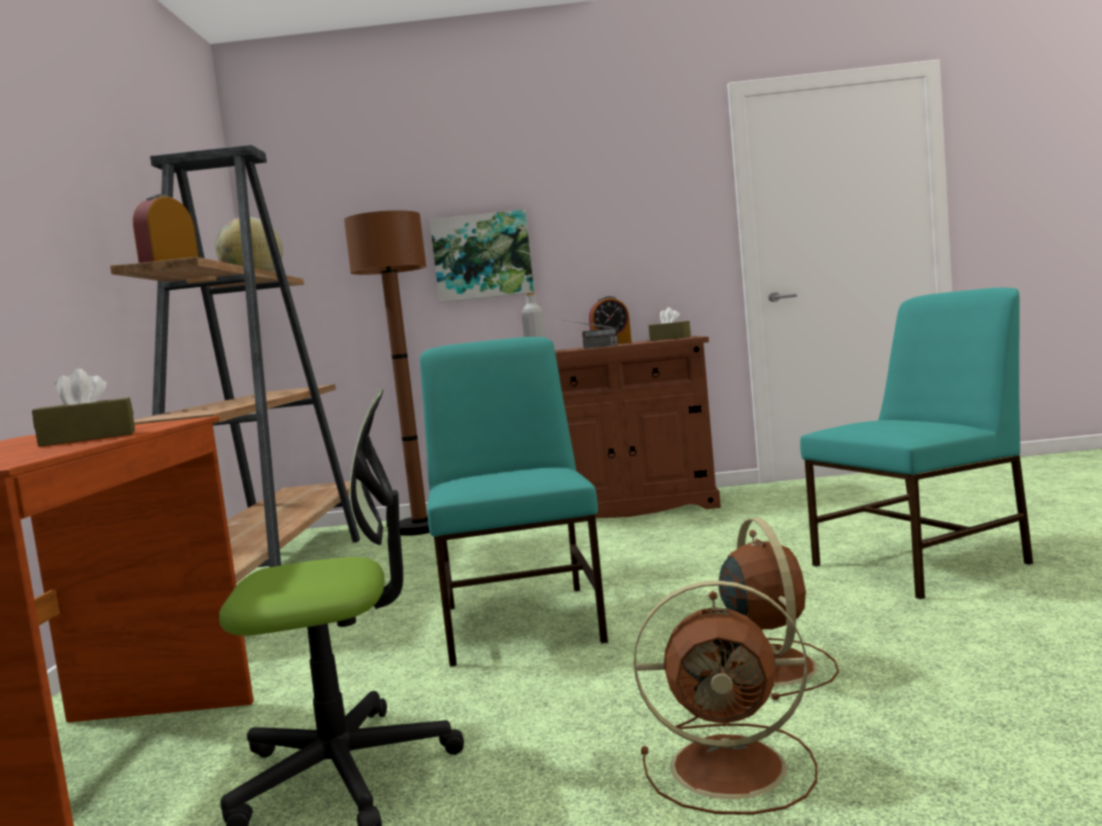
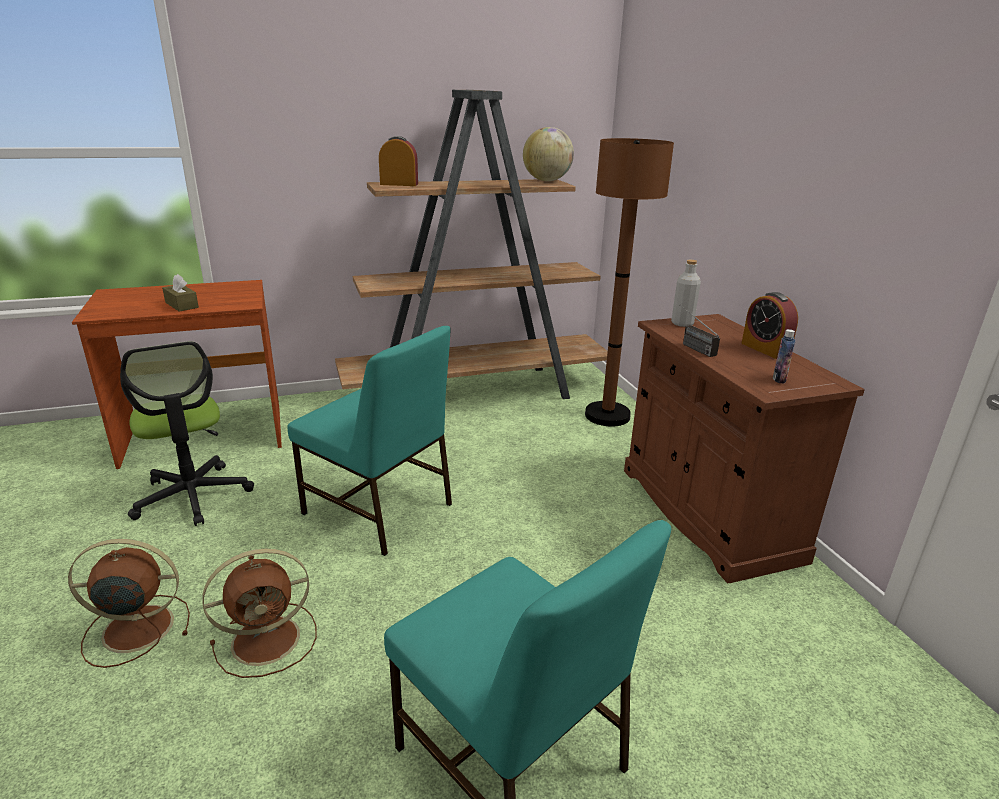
camera: 70 degrees right, 20 degrees up
turquoise chair [420,337,608,666] -> turquoise chair turned 60 degrees clockwise [288,326,452,556]
picture [430,209,534,303] -> none
brown fan [634,581,817,815] -> brown fan turned 90 degrees clockwise [68,539,190,668]
brown tissue box [648,307,691,341] -> bottle [773,329,796,384]

